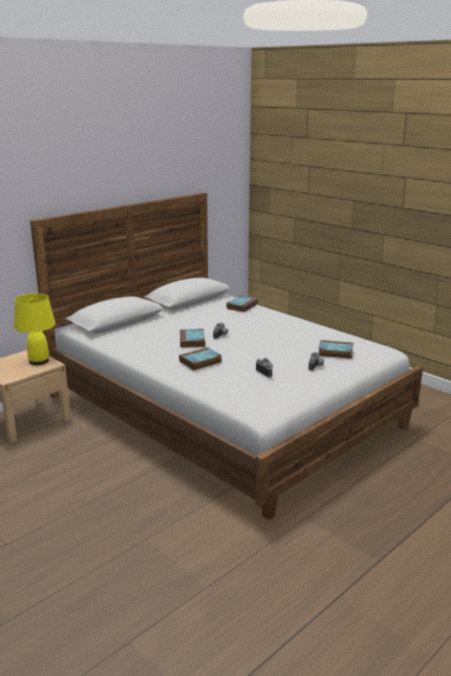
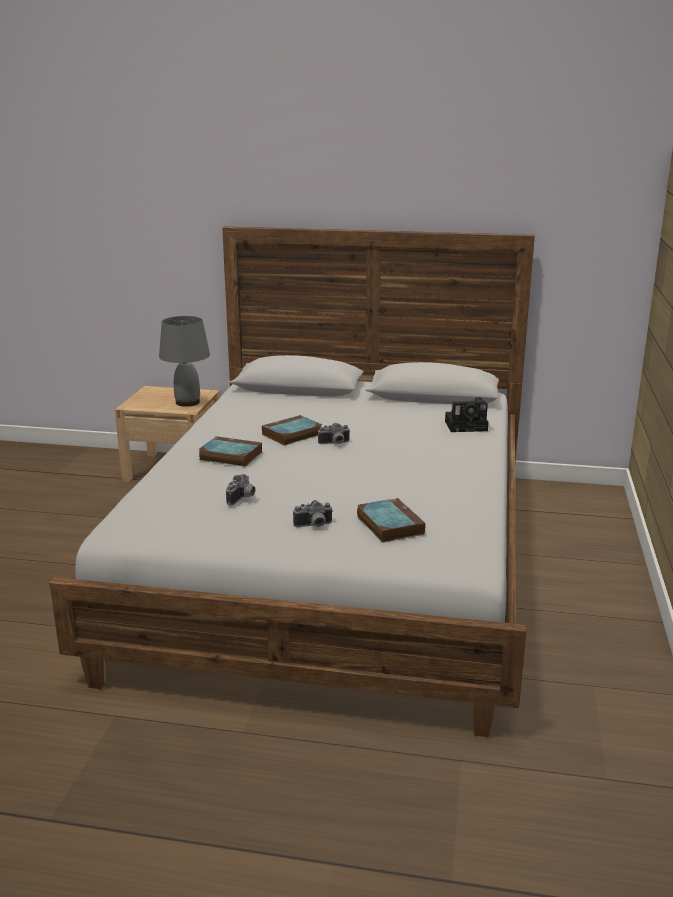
camera: 55 degrees right, 0 degrees up
yellow table lamp [14,293,55,365] -> grey table lamp [159,316,210,407]
book [226,296,258,312] -> camera [445,397,489,432]

